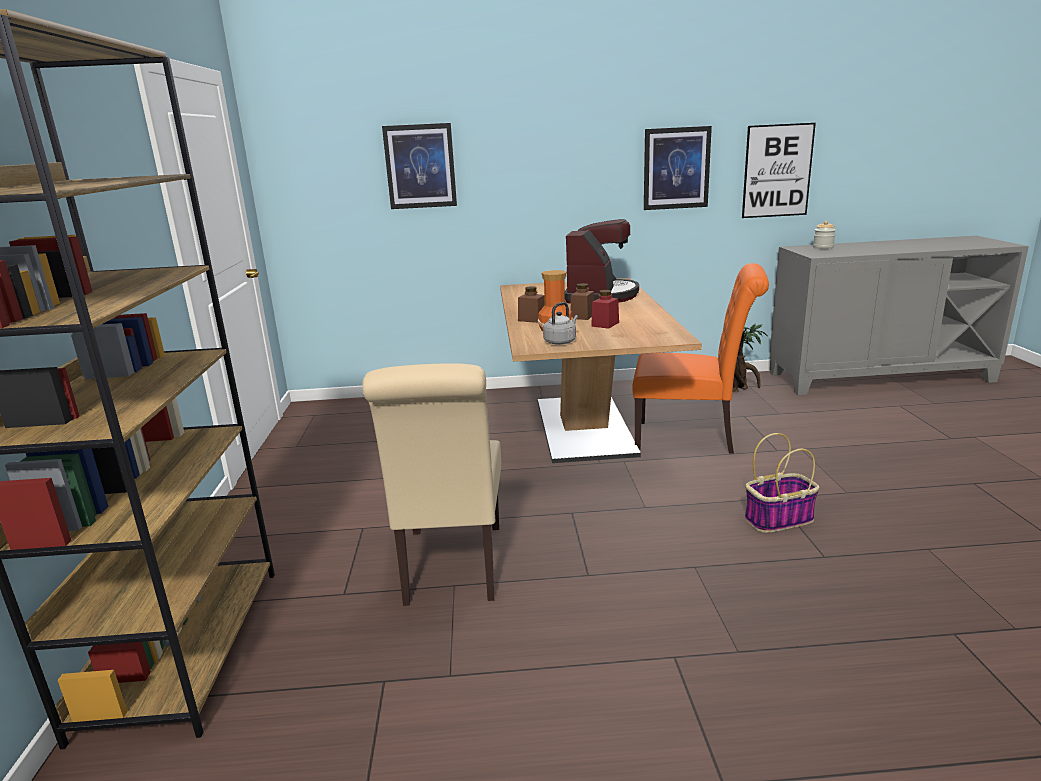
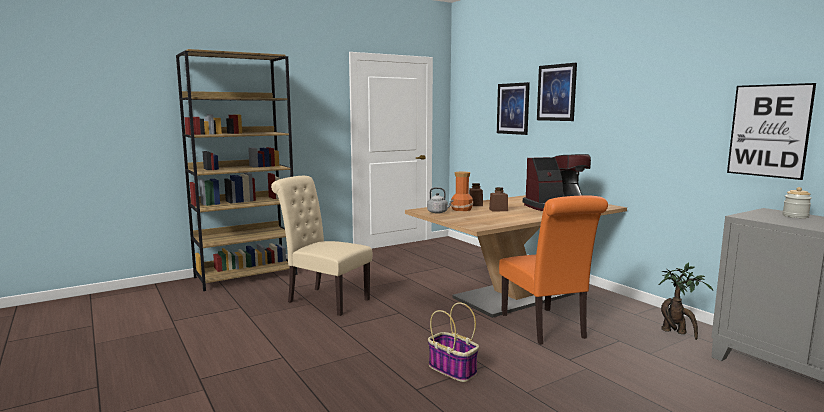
camera: 60 degrees right, 10 degrees down
beige chair [362,363,502,606] -> beige chair turned 60 degrees clockwise [271,176,372,316]
red jar [591,290,619,329] -> none
picture [644,126,712,210] -> picture moved to [537,63,577,121]

